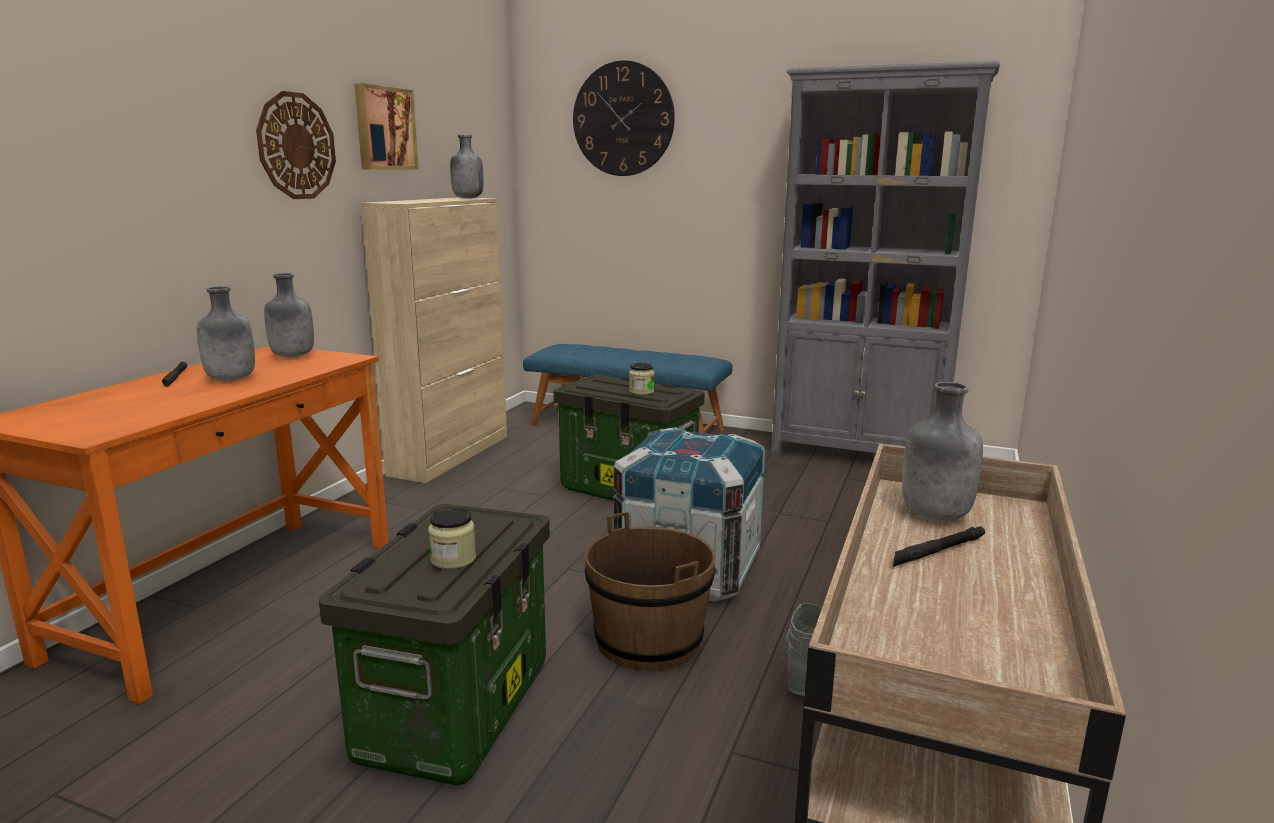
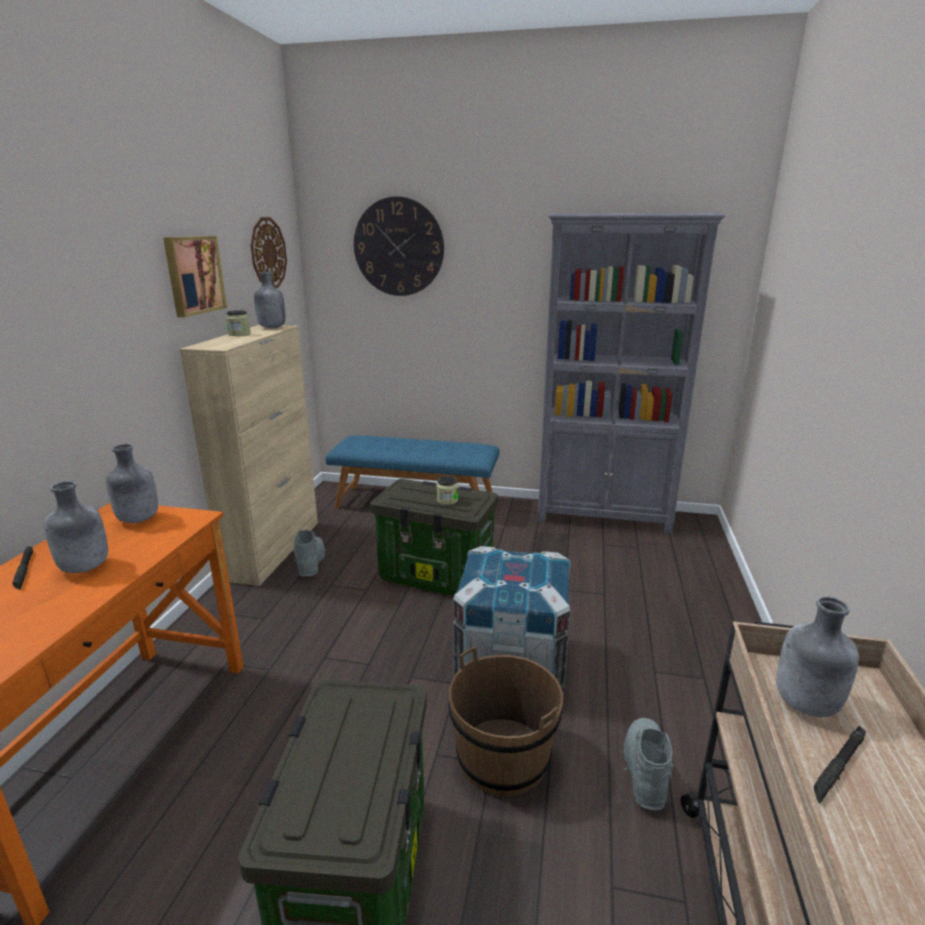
camera: 10 degrees left, 5 degrees up
wall clock [256,91,336,199] -> wall clock moved to [251,217,287,288]
jar [428,508,476,569] -> jar moved to [226,310,251,336]
none -> grey boot [293,530,325,576]

